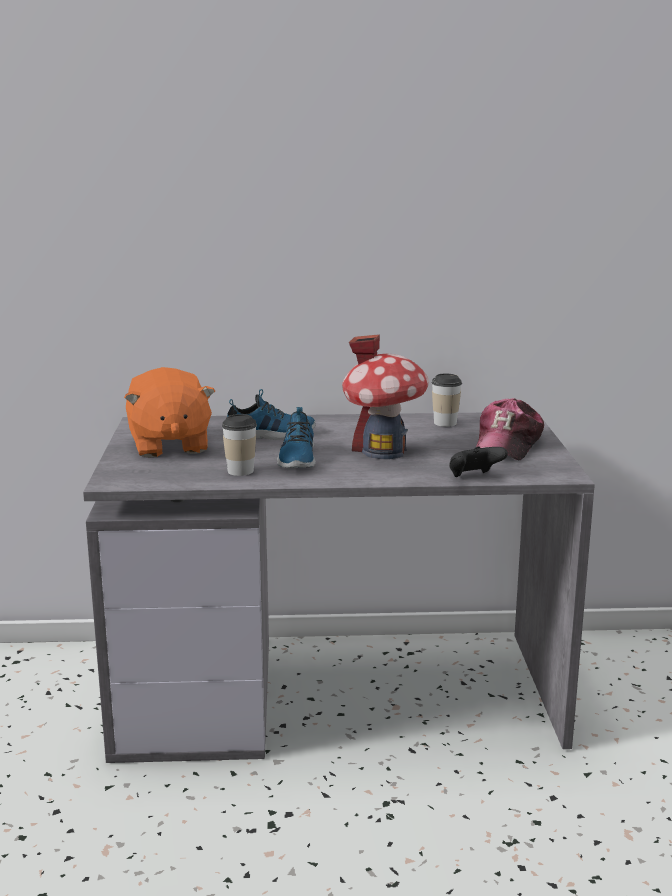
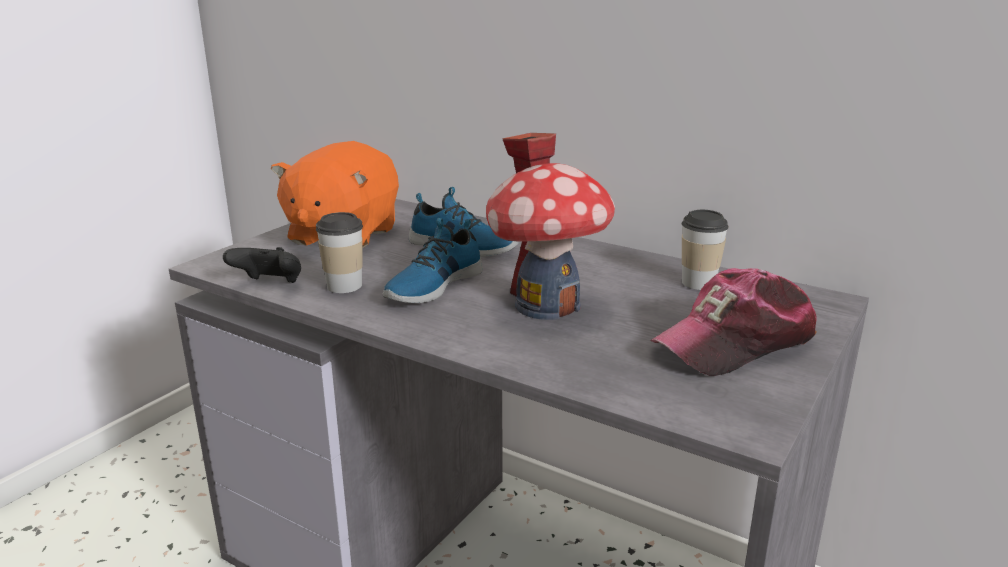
camera: 35 degrees right, 5 degrees up
black game controller [449,446,508,477] -> black game controller moved to [223,247,301,283]

